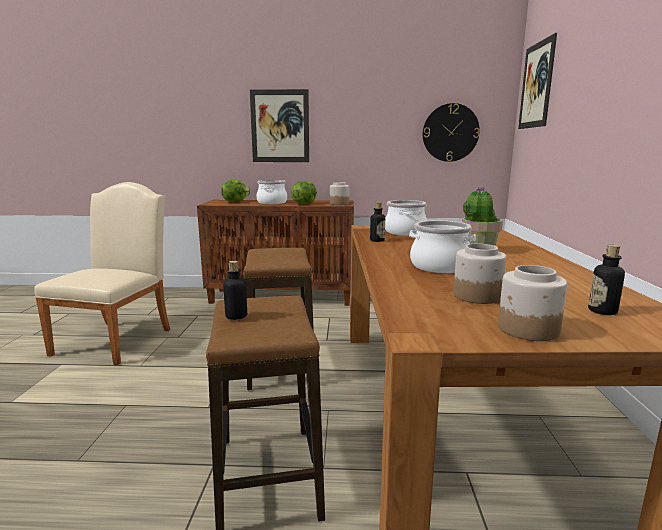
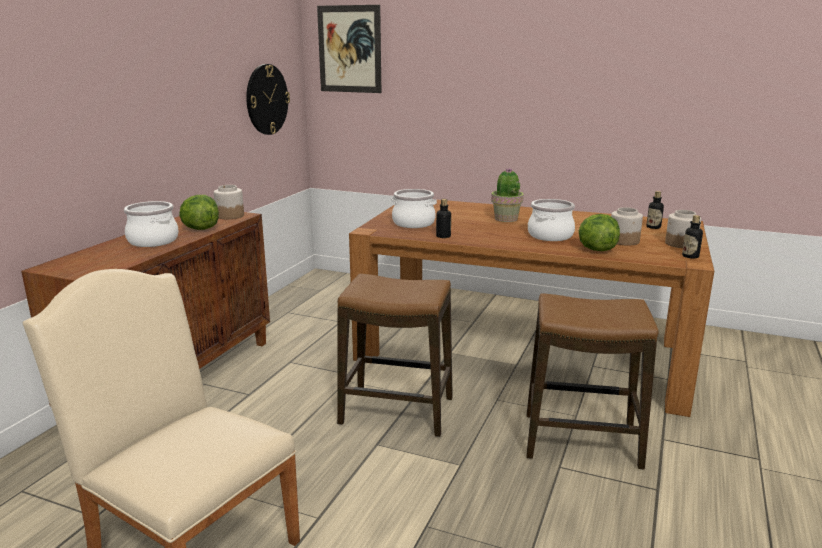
camera: 70 degrees left, 5 degrees up
lettuce [221,180,250,202] -> lettuce moved to [579,214,620,251]
bottle [223,261,247,320] -> bottle moved to [682,215,703,259]
picture [250,89,309,162] -> none

